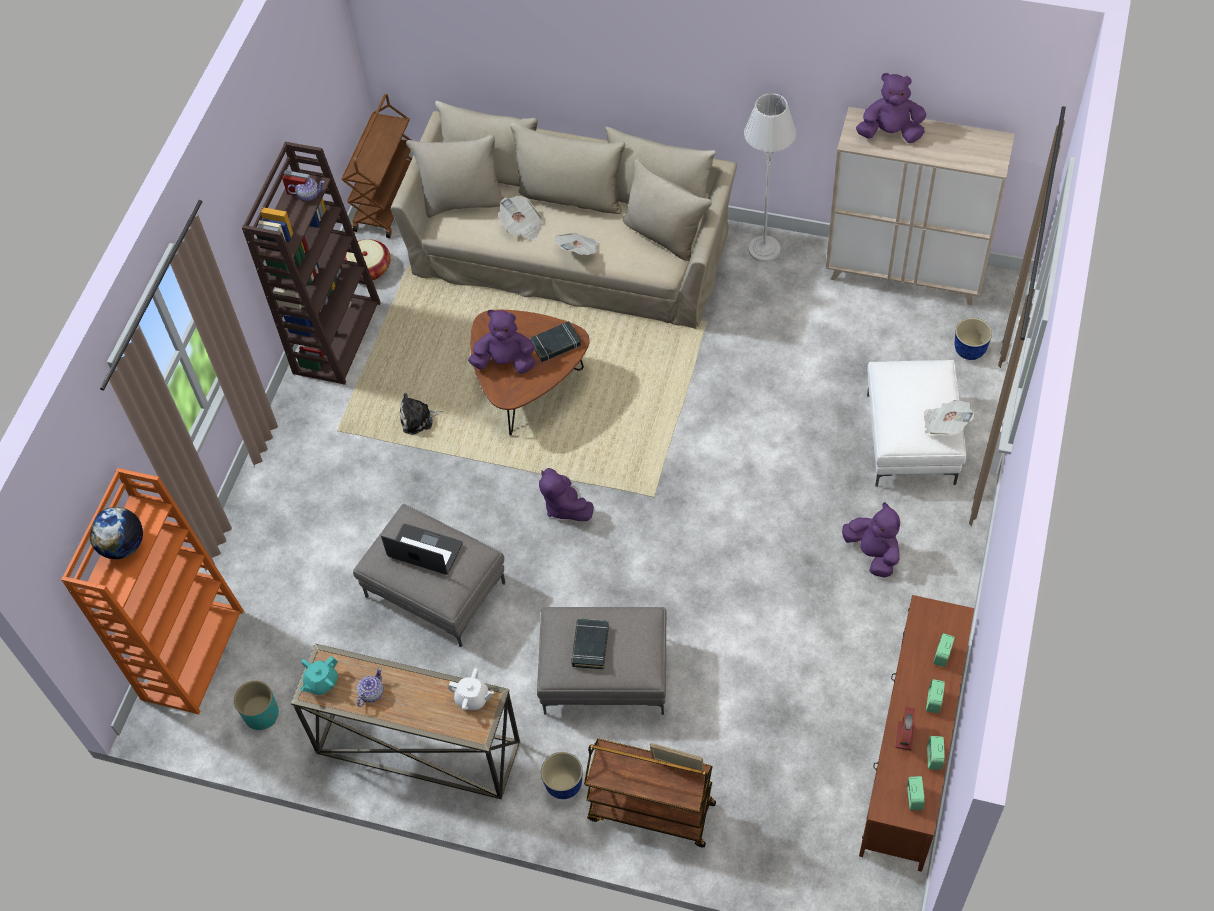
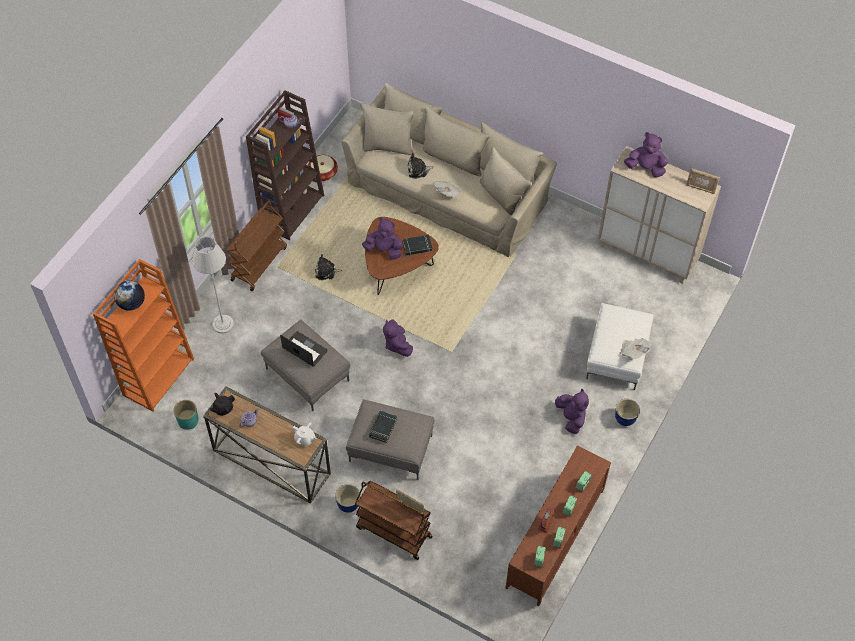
camera: 10 degrees right, 0 degrees up
turquoise teapot [300,656,338,695] -> black teapot [210,393,235,416]
brown cart [341,94,412,238] -> brown cart moved to [226,200,287,291]
newspaper [498,196,544,241] -> plush toy [407,153,434,179]
grey floor lamp [744,93,796,262] -> grey floor lamp moved to [192,236,234,334]
planter [954,318,992,360] -> planter moved to [615,399,640,426]
none -> picture frame [686,169,720,194]

